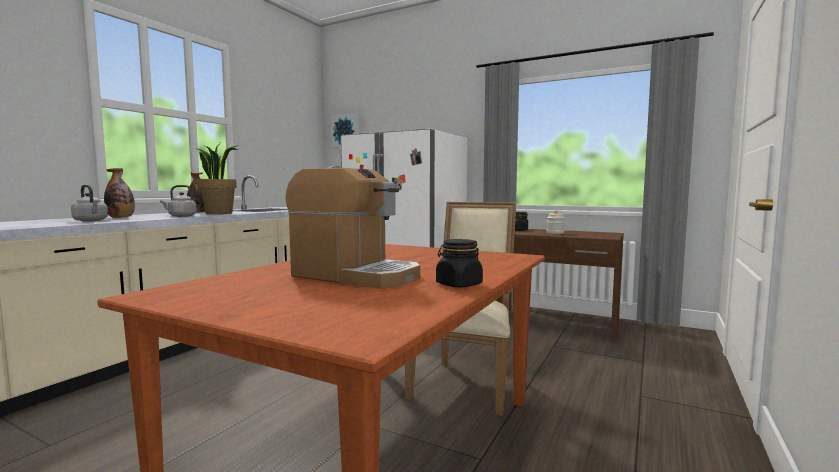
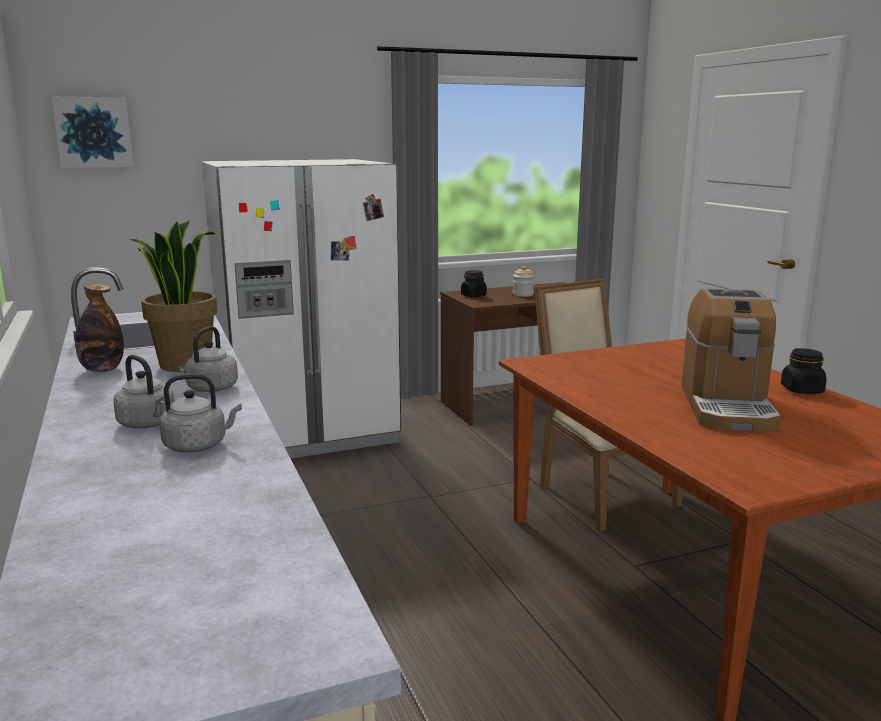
camera: 50 degrees left, 10 degrees up
bottle [104,168,135,218] -> grey kettle [113,355,175,429]
coffee machine [285,166,420,289] -> coffee machine turned 120 degrees clockwise [681,288,781,433]

